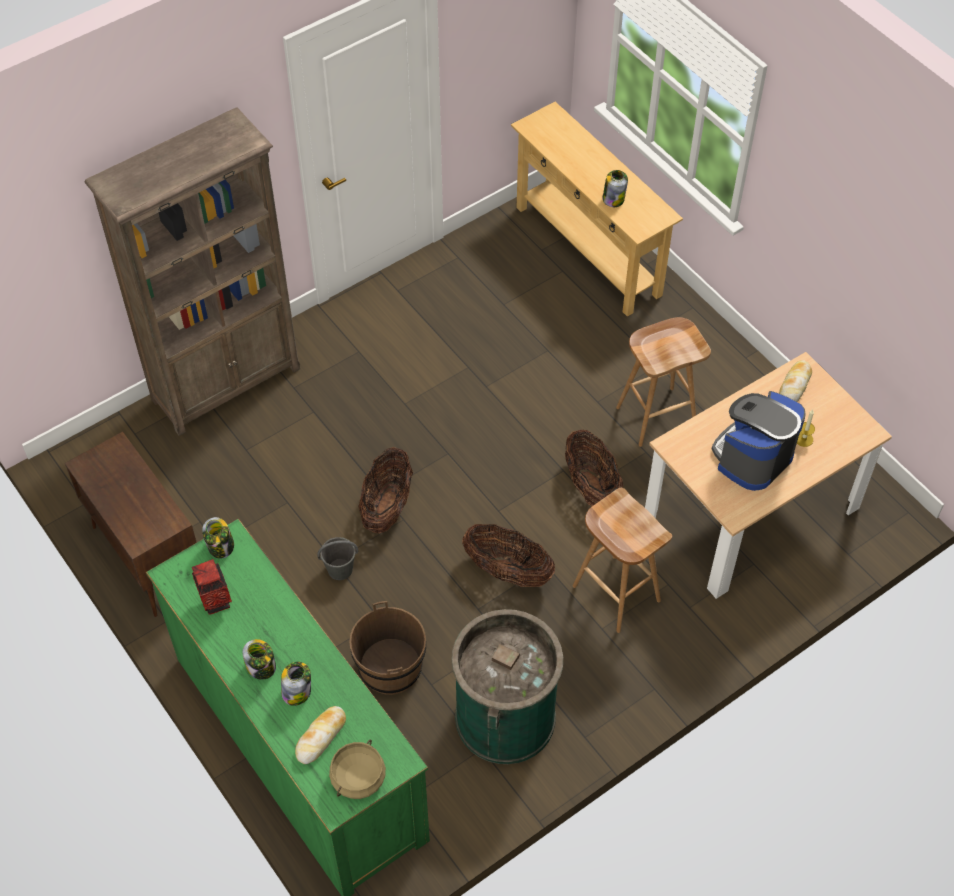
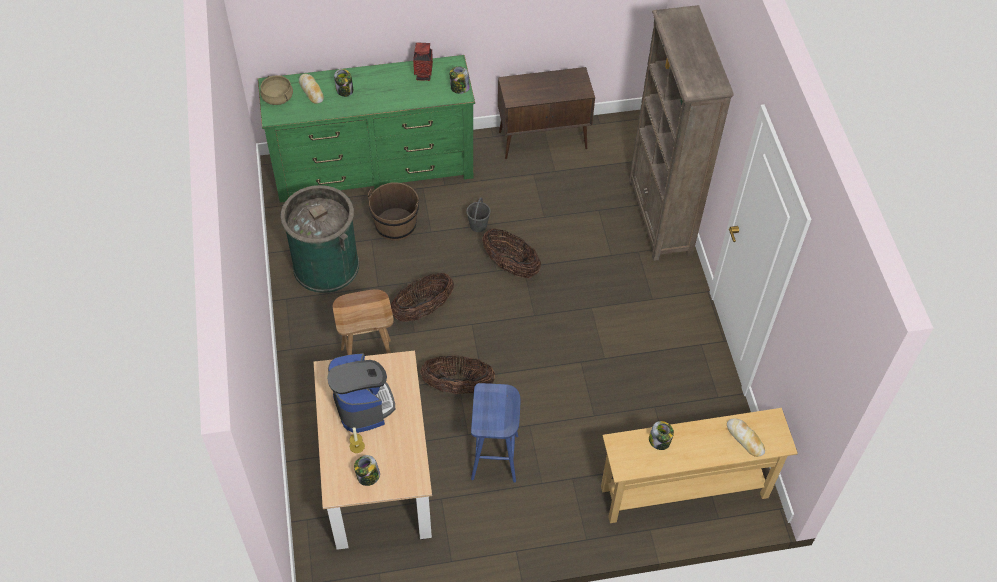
camera: 115 degrees right, 0 degrees up
jar [243,639,276,680] -> jar moved to [354,455,380,486]
brown stool [616,317,711,447] -> blue stool [471,383,520,483]
bread [779,360,812,402] -> bread moved to [727,418,765,457]

